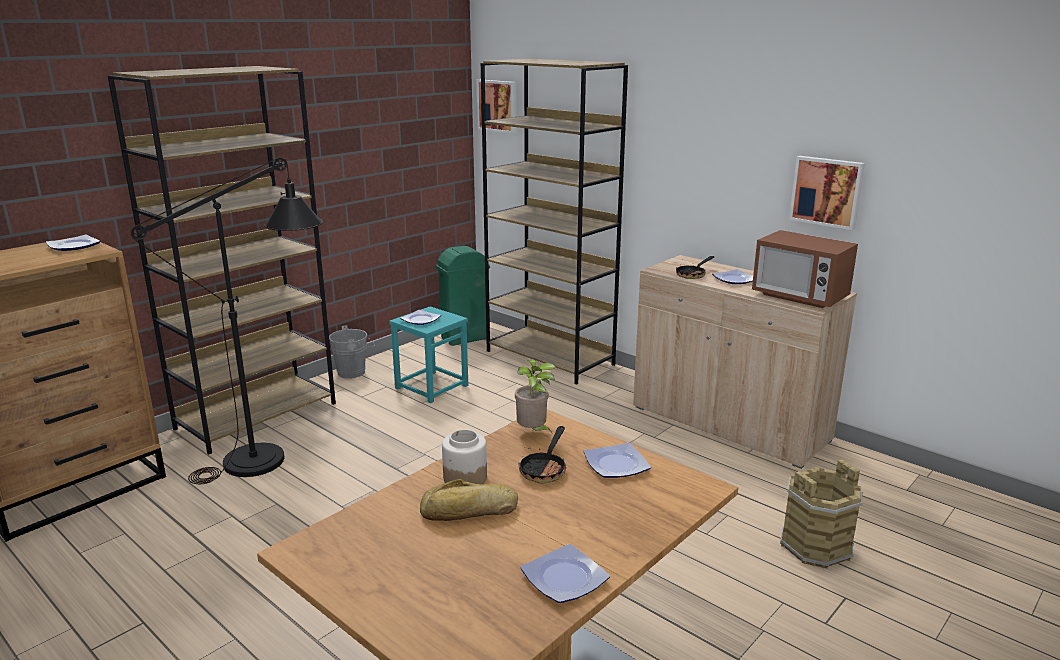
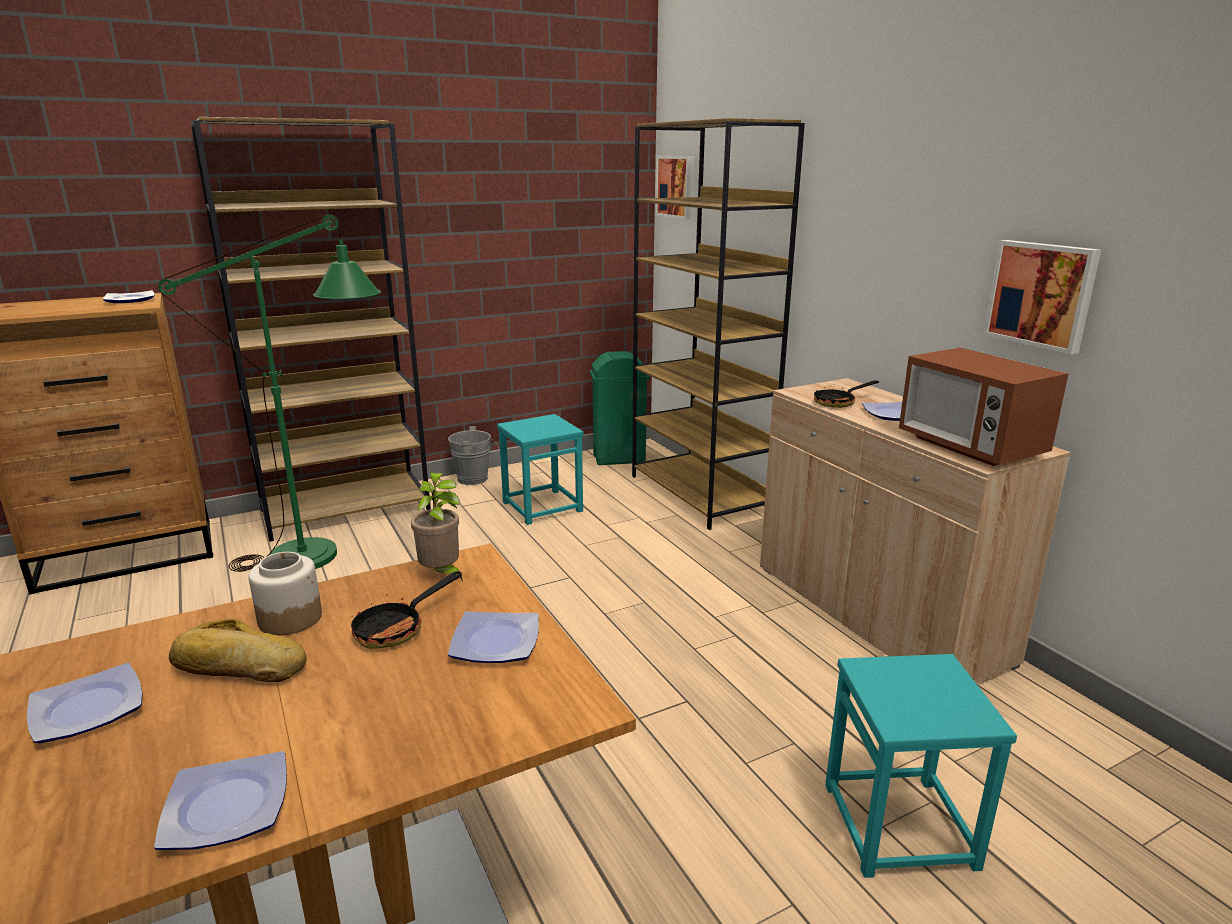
camera: 20 degrees right, 0 degrees up
black floor lamp [131,157,323,484] -> green floor lamp [158,214,381,572]
plate [400,310,441,325] -> plate moved to [27,663,142,743]
brown bucket [780,460,863,568] -> turquoise stool [825,654,1017,878]

